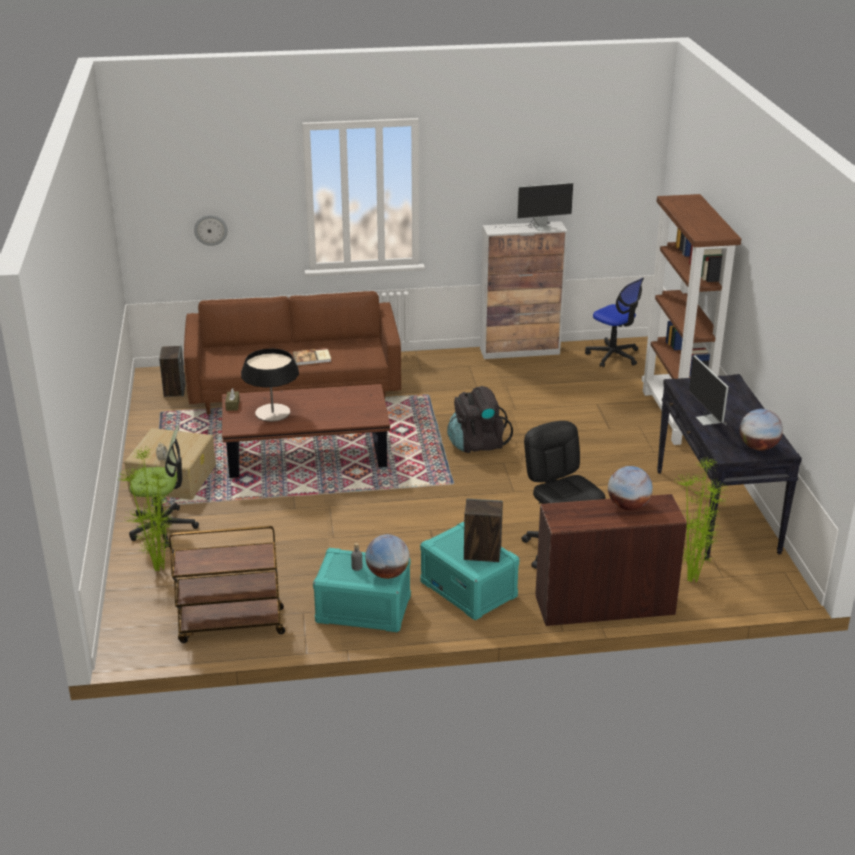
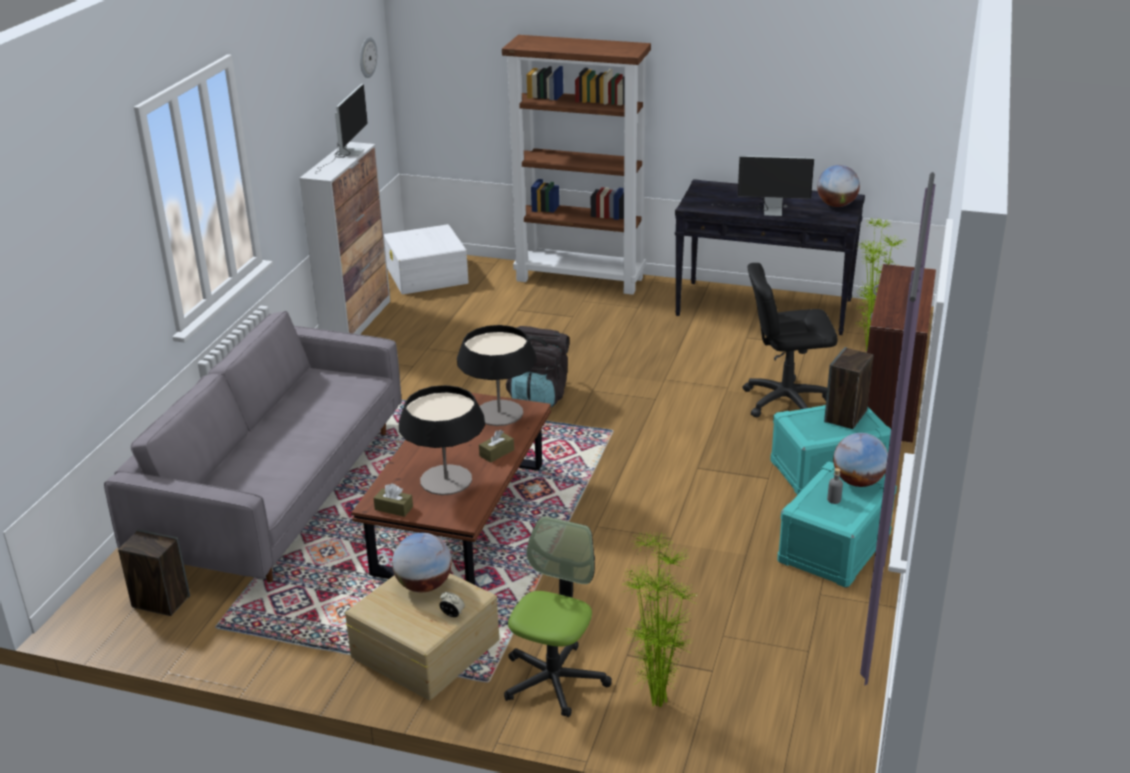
camera: 65 degrees left, 0 degrees up
brown cart [169,526,285,643] -> none
brown sofa [184,291,401,415] -> grey sofa [104,311,401,583]
wall clock [194,215,228,246] -> wall clock moved to [360,37,377,78]
book [293,348,331,365] -> none
office chair [585,278,644,368] -> white storage box [384,224,469,294]
globe [608,466,653,510] -> globe moved to [392,533,452,592]
none -> table lamp [457,325,537,426]
none -> brown tissue box [479,430,514,463]

